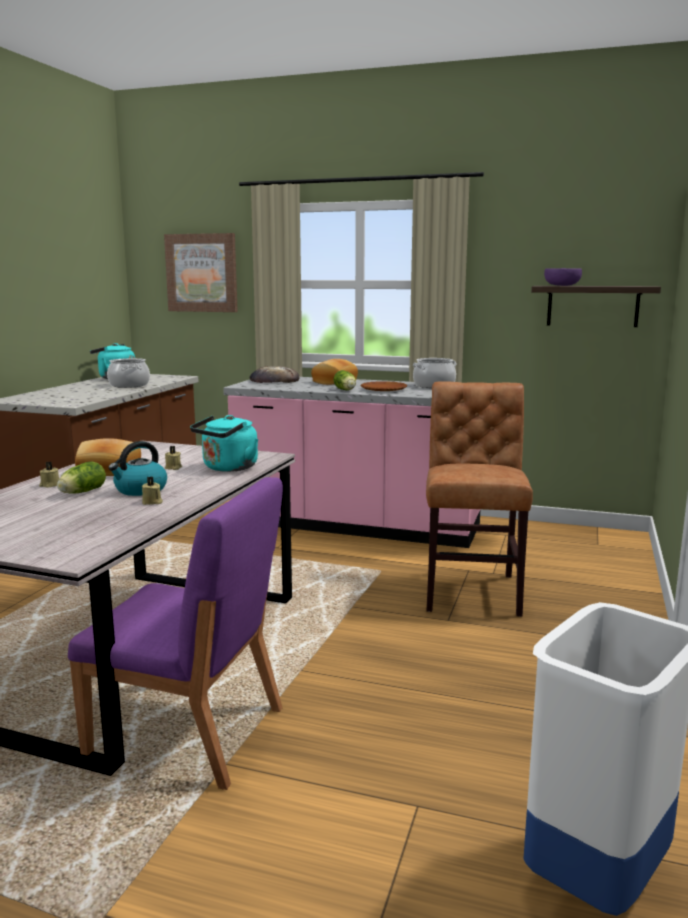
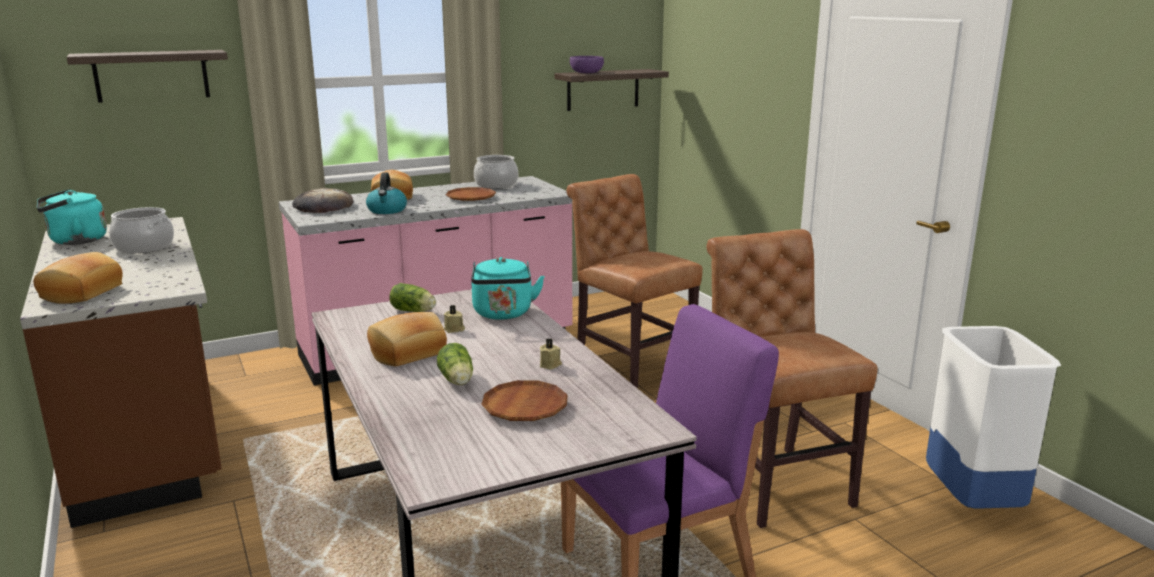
camera: 45 degrees left, 5 degrees up
beige candle [39,461,59,488] -> none
kettle [108,441,167,496] -> kettle moved to [366,172,407,214]
picture [164,233,238,312] -> shelf [67,50,228,103]
lettuce [334,370,356,390] -> lettuce moved to [389,283,436,312]
none -> bread [33,252,123,304]
none -> brown plate [481,380,567,421]
none -> brown chair [707,229,878,528]

